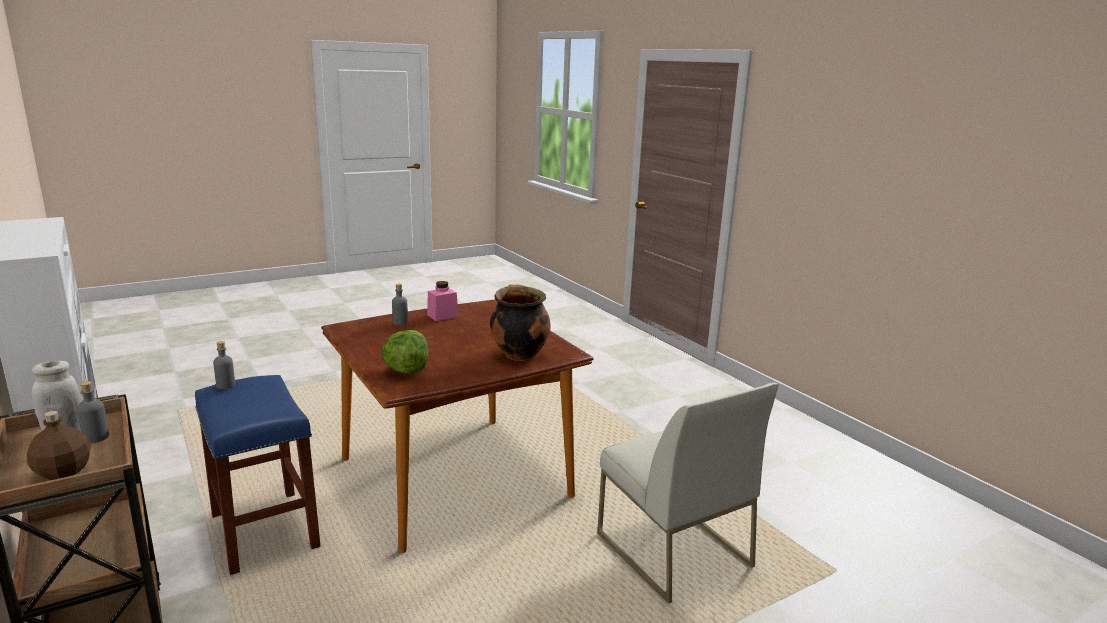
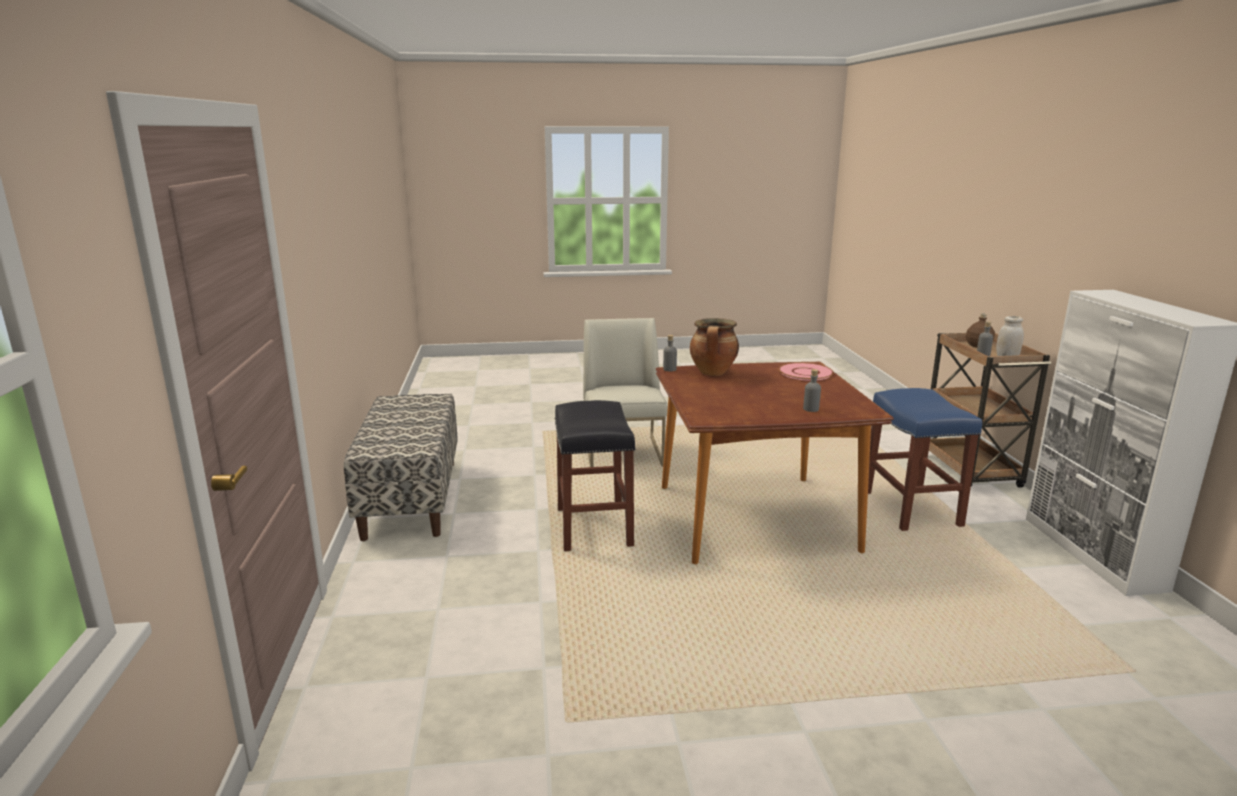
camera: 155 degrees left, 0 degrees up
grey bottle [213,341,235,389] -> grey bottle moved to [663,335,677,371]
lettuce [381,330,429,374] -> pink plate [778,363,834,381]
pink jar [427,281,458,321] -> none
none -> bench [344,394,458,541]
none -> black stool [555,400,636,551]

